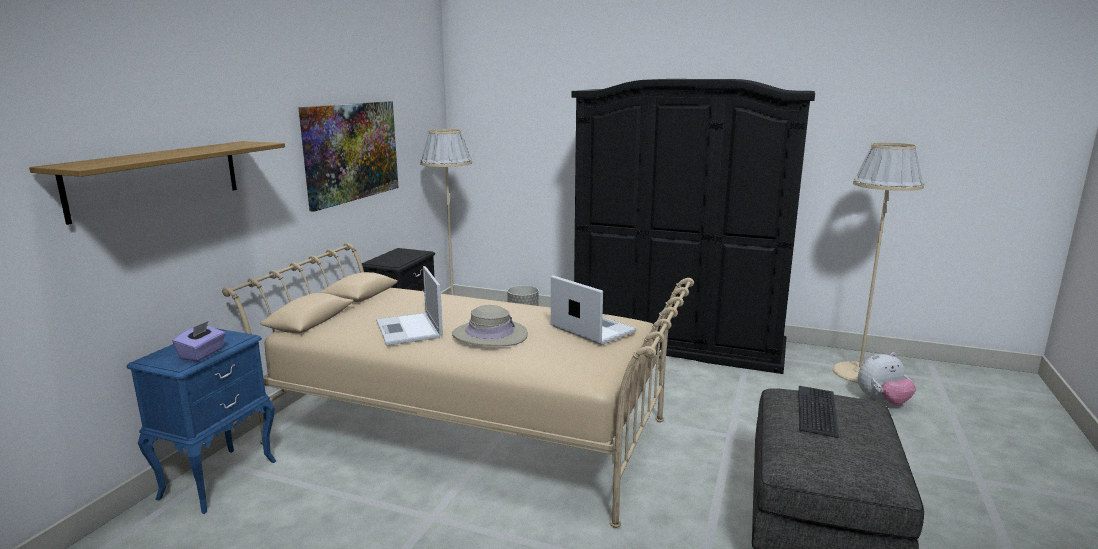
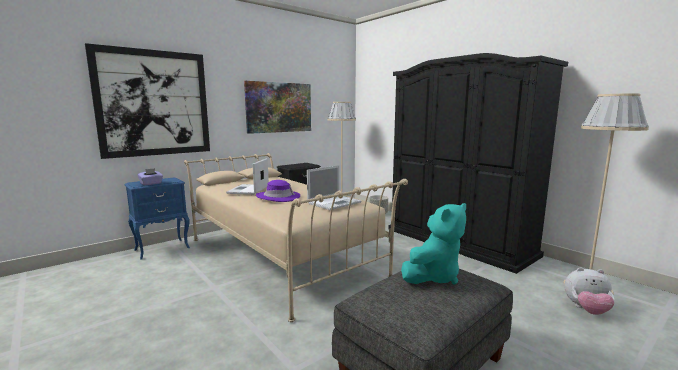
camera: 30 degrees right, 5 degrees down
shelf [29,141,285,225] -> picture [85,43,210,159]
beige hat [452,305,528,346] -> purple hat [256,180,300,202]
laptop [551,275,636,345] -> laptop turned 60 degrees clockwise [307,165,361,210]
keyboard [799,386,839,438] -> turquoise plush toy [401,203,466,285]

